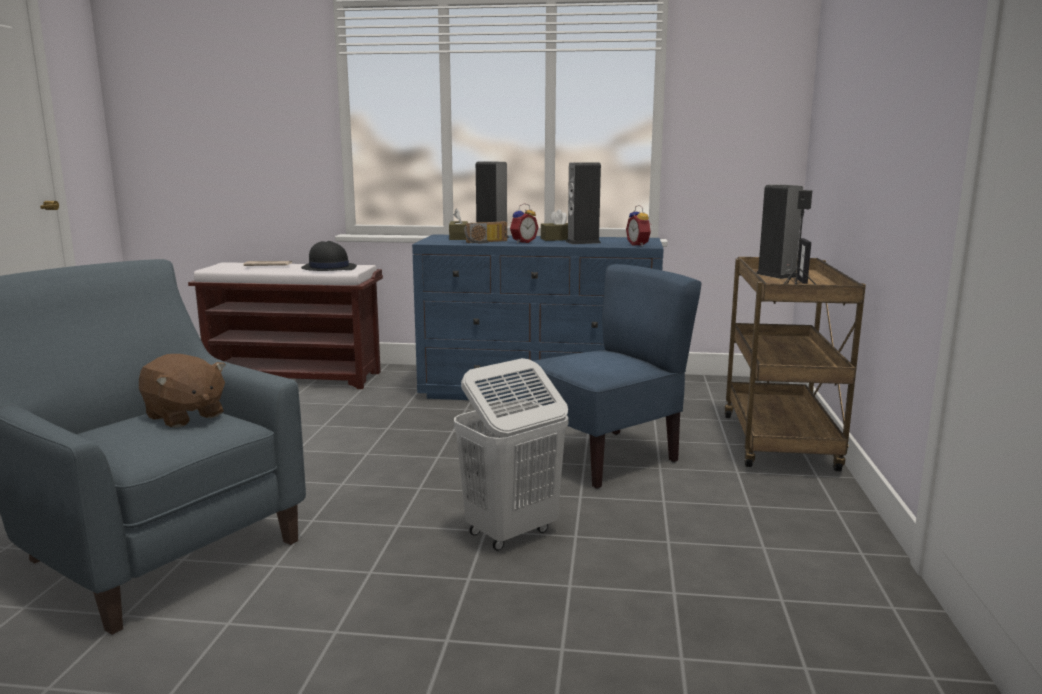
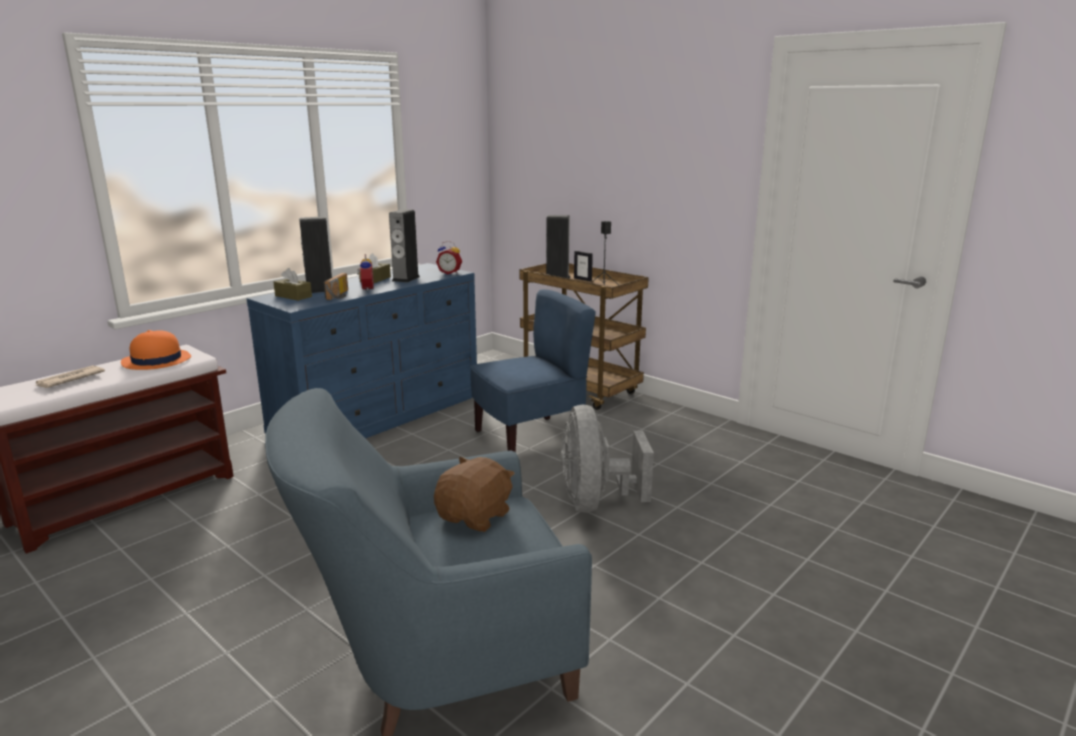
camera: 55 degrees left, 5 degrees up
brown plush toy [139,354,226,428] -> brown plush toy turned 45 degrees counterclockwise [434,457,515,532]
black hat [301,241,357,271] -> orange hat [121,330,191,370]
white laundry basket [454,358,569,551] -> grey fan [561,405,654,513]
blue chair [526,264,702,489] -> blue chair turned 60 degrees clockwise [470,289,596,452]

